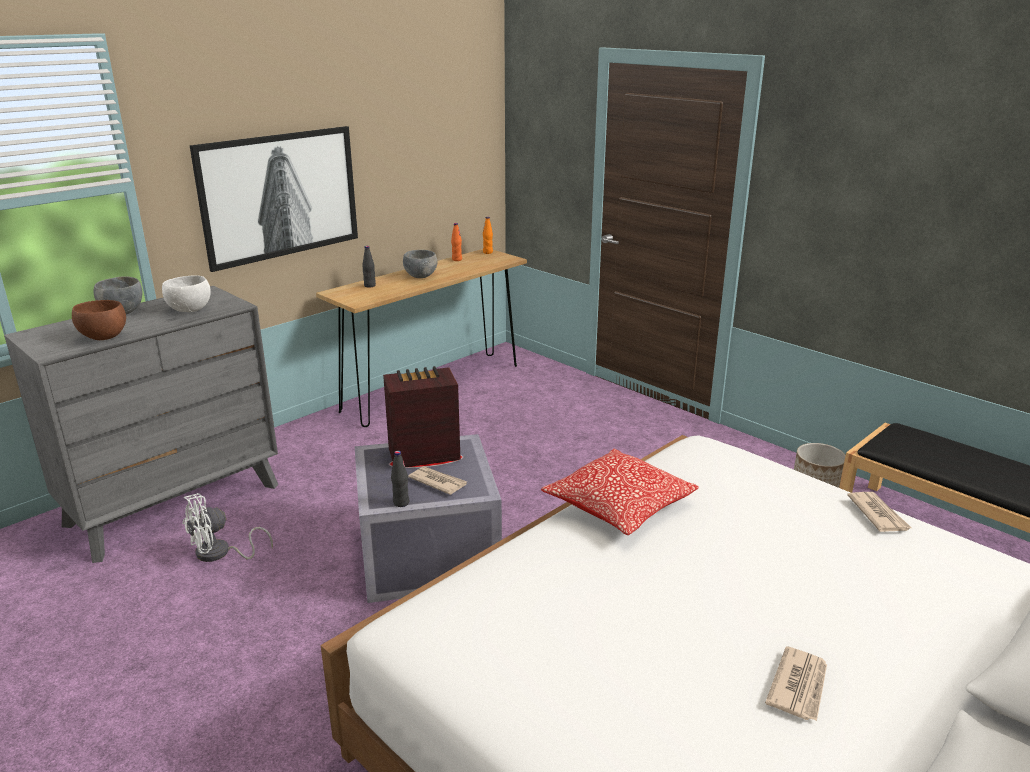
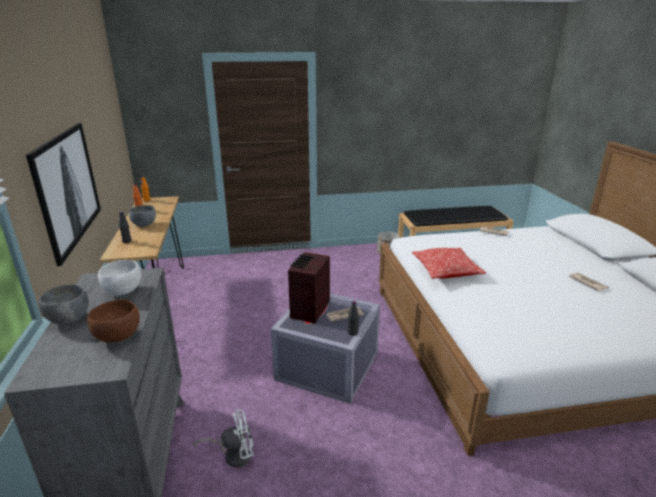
camera: 55 degrees left, 0 degrees up
white fan [183,493,273,562] -> white fan turned 105 degrees counterclockwise [194,409,254,467]

